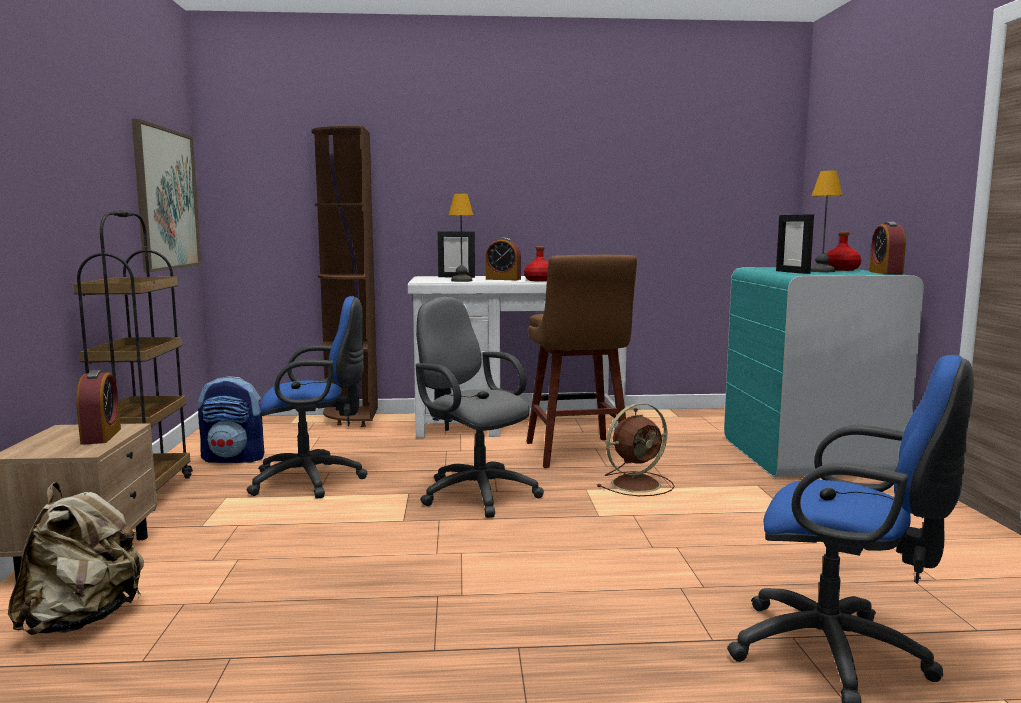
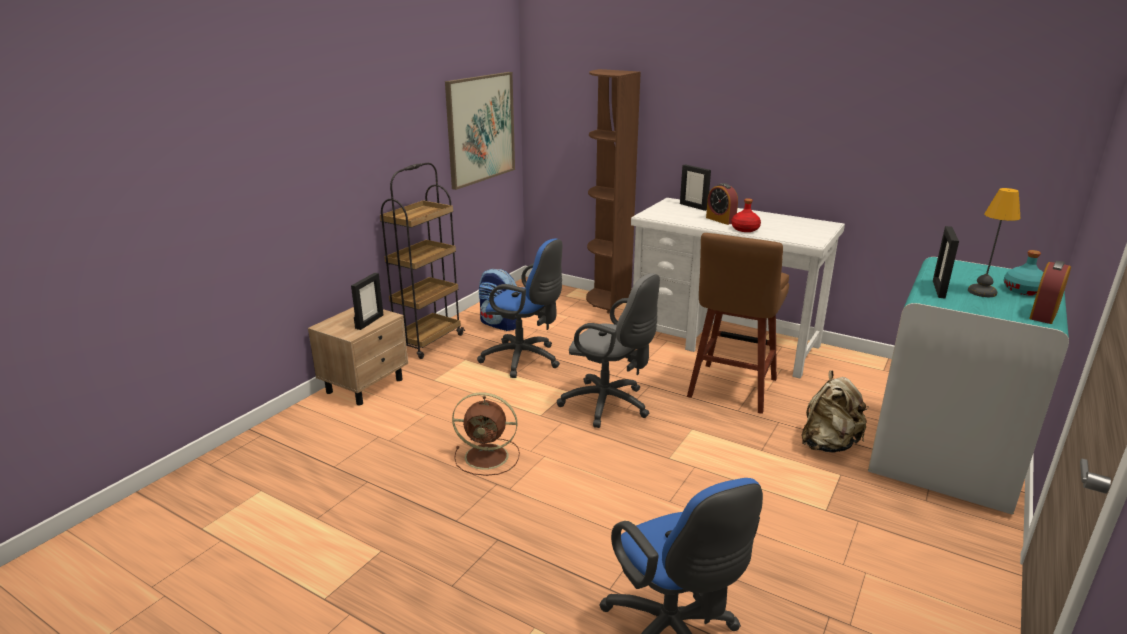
camera: 35 degrees right, 15 degrees up
beige backpack [8,482,144,635] -> beige backpack moved to [801,370,868,453]
alarm clock [76,370,121,445] -> picture frame [351,273,383,330]
grey office chair [416,297,544,518] -> grey office chair turned 135 degrees clockwise [557,273,660,428]
table lamp [449,194,474,282] -> none
brown fan [597,403,675,496] -> brown fan moved to [452,392,520,476]
red bottle [826,232,862,271] -> turquoise bottle [1003,250,1044,295]

